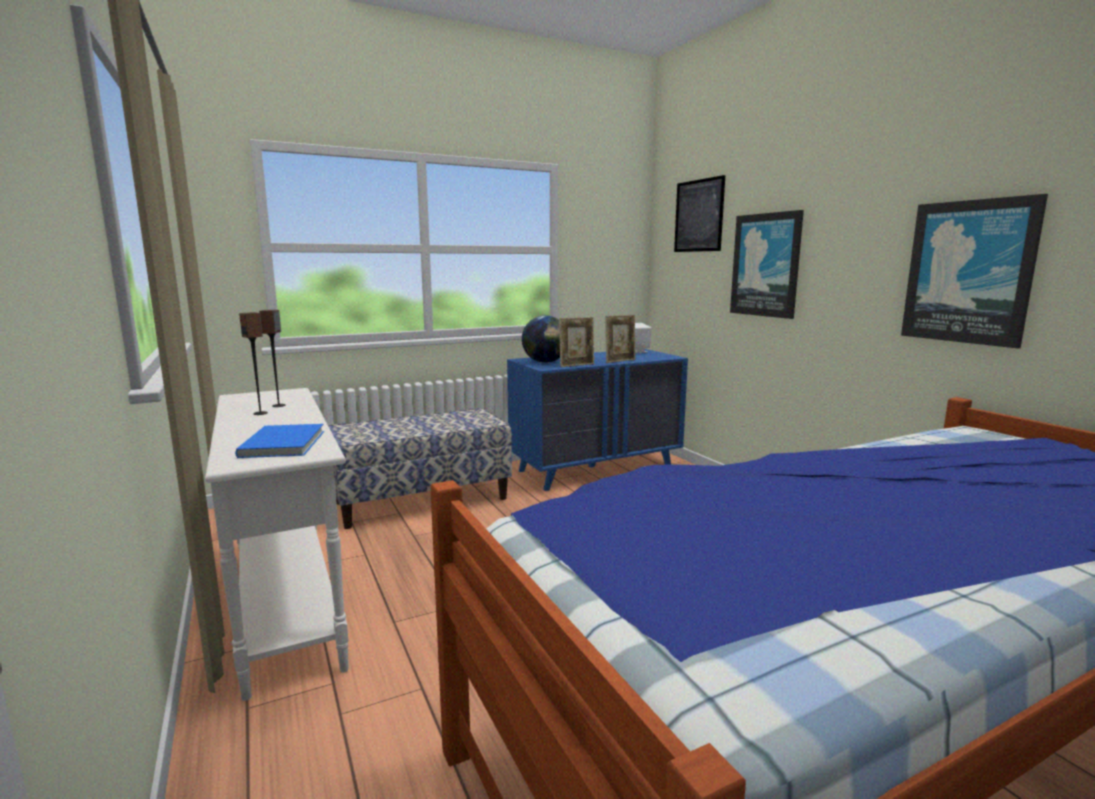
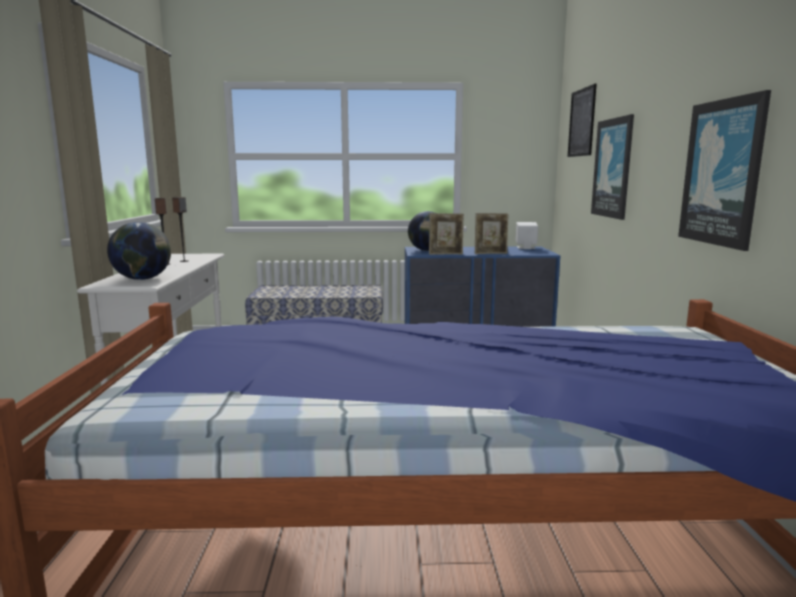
camera: 25 degrees right, 0 degrees up
blue book [235,424,324,458] -> globe [107,222,171,280]

